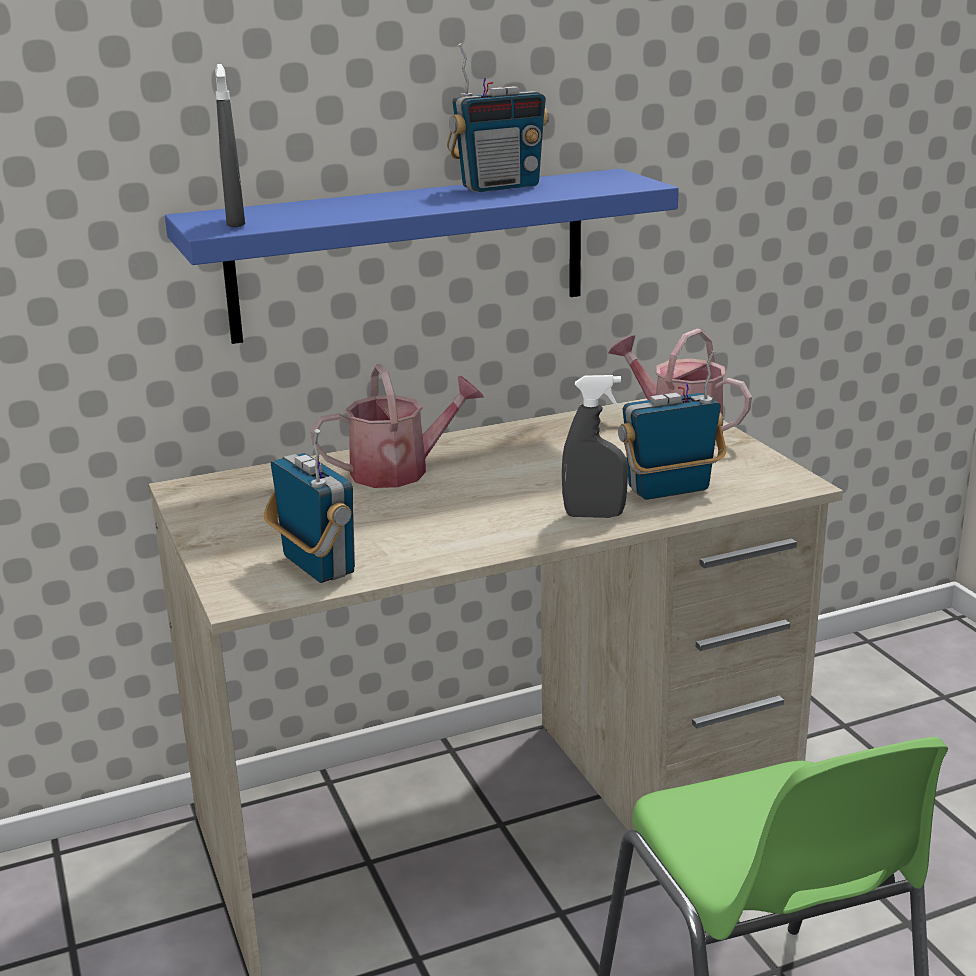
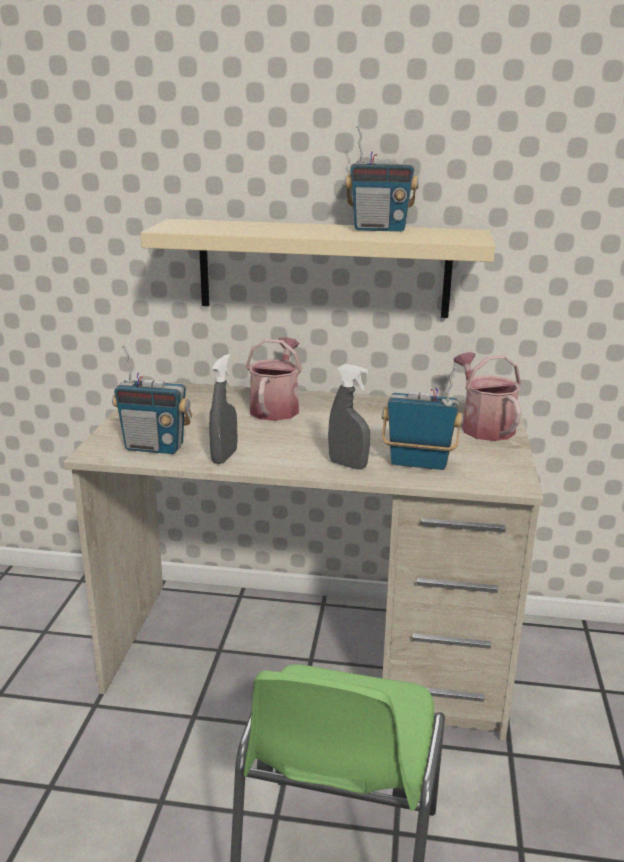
camera: 30 degrees right, 0 degrees up
blue shelf [165,169,679,344] -> beige shelf [140,219,495,318]
grey spray bottle [215,64,245,228] -> grey spray bottle moved to [209,354,237,464]
radio [264,429,355,583] -> radio turned 105 degrees clockwise [112,345,192,454]
watering can [311,364,484,488] -> watering can turned 90 degrees counterclockwise [246,337,302,421]

